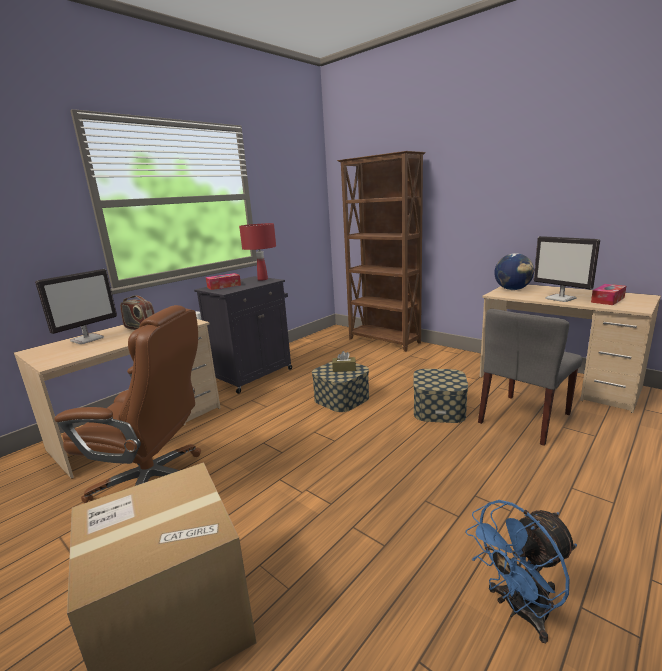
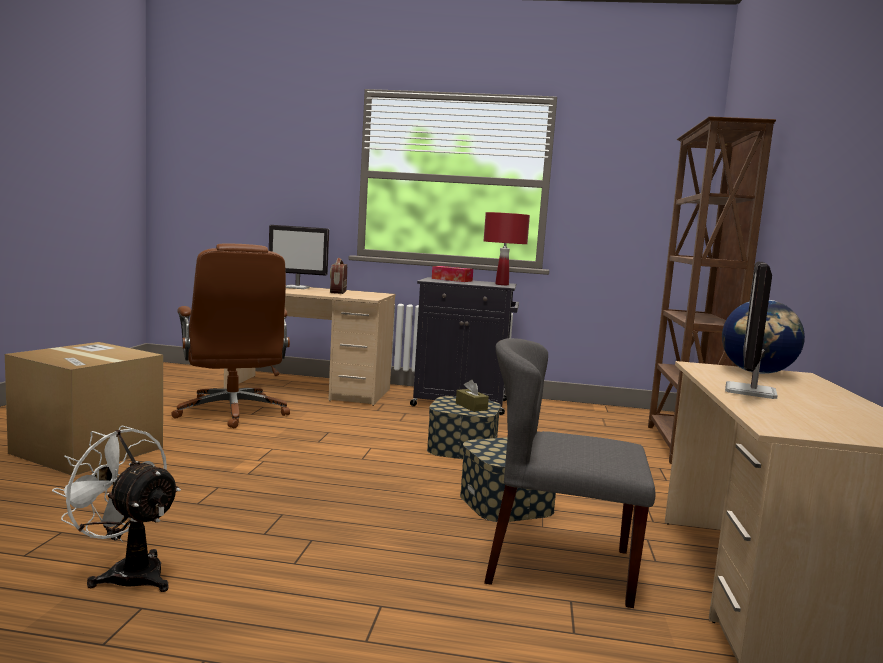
camera: 55 degrees right, 10 degrees down
blue fan [466,500,577,643] -> white fan [52,425,181,592]
tissue box [591,284,626,305] -> none

